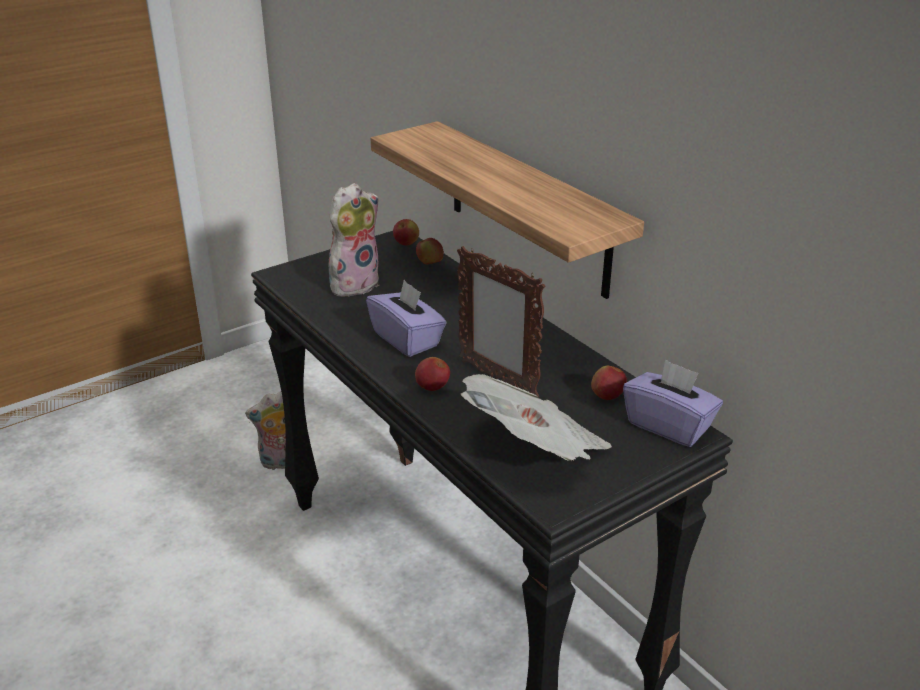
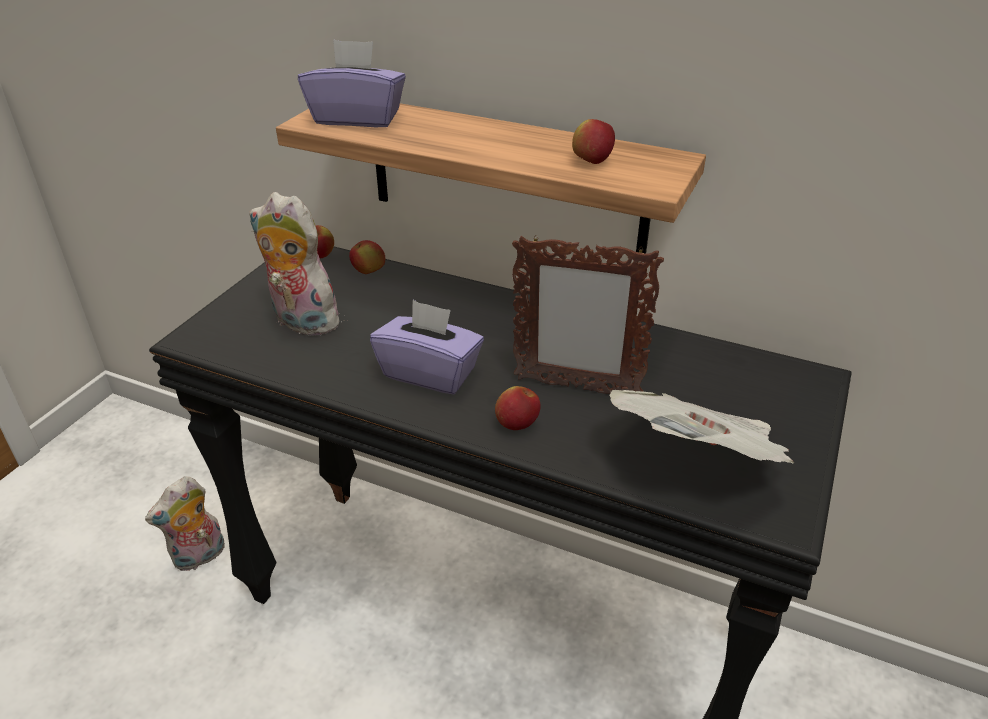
camera: 30 degrees left, 5 degrees up
plush toy [329,183,379,298] -> plush toy turned 75 degrees counterclockwise [249,192,348,336]
apple [591,366,627,400] -> apple moved to [572,119,615,164]
purple tissue box [623,359,723,447] -> purple tissue box moved to [298,39,406,127]

